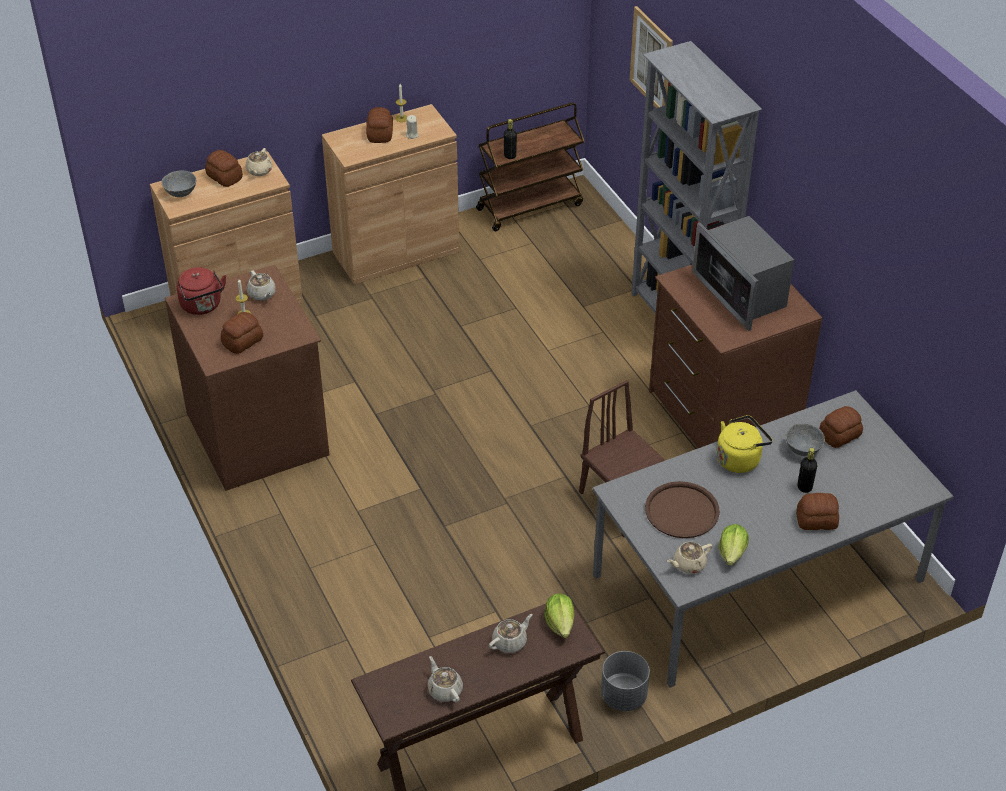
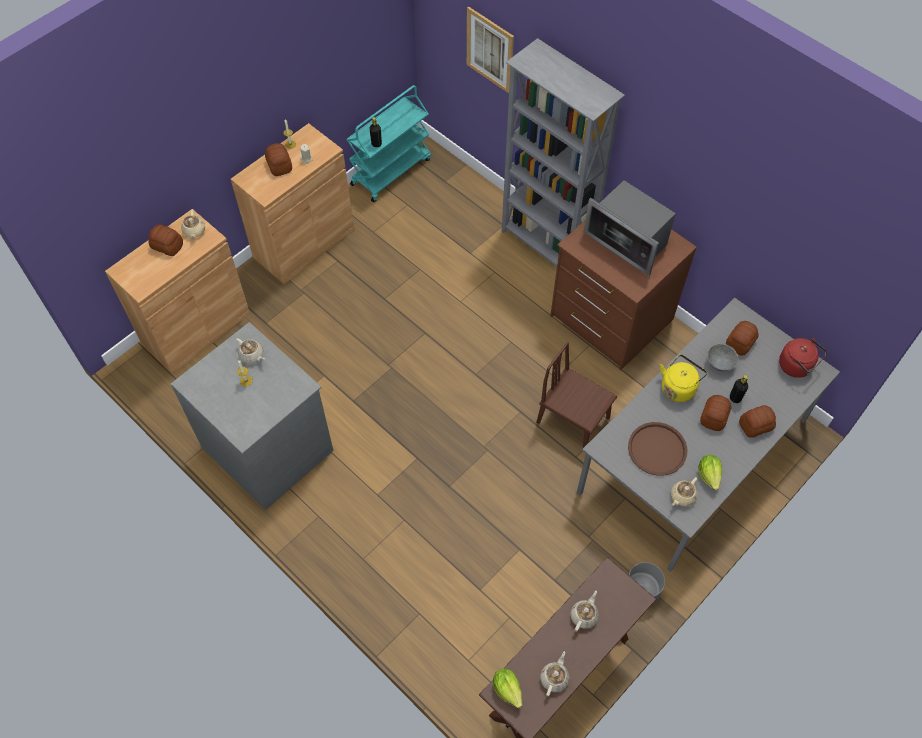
camera: 20 degrees left, 15 degrees up
grey bowl [161,171,196,197] -> none
brown dresser [165,265,329,491] -> grey dresser [171,322,333,510]
red kettle [177,267,226,315] -> red kettle moved to [779,338,827,378]
bread [221,312,263,354] -> bread moved to [700,395,731,431]
beige teapot [427,656,463,702] -> beige teapot turned 75 degrees clockwise [540,651,570,697]
brown cart [476,102,585,231] -> turquoise cart [346,85,431,202]
lettuce [545,594,575,638] -> lettuce moved to [493,669,522,709]

